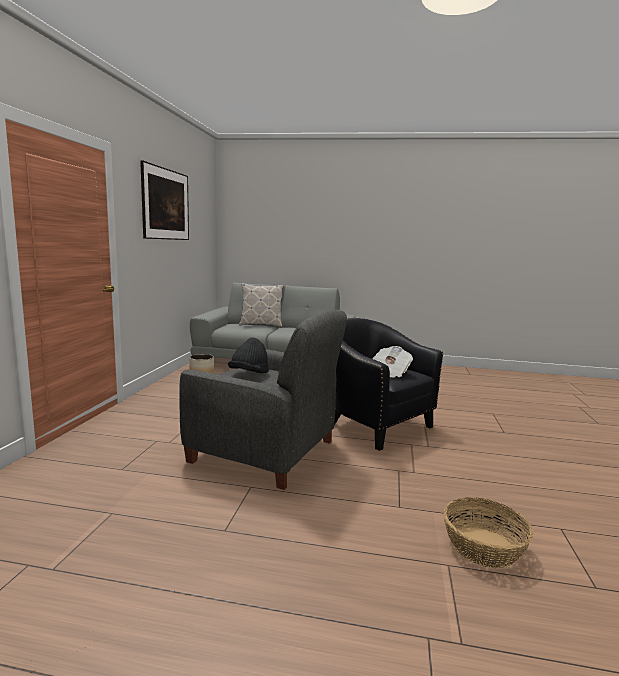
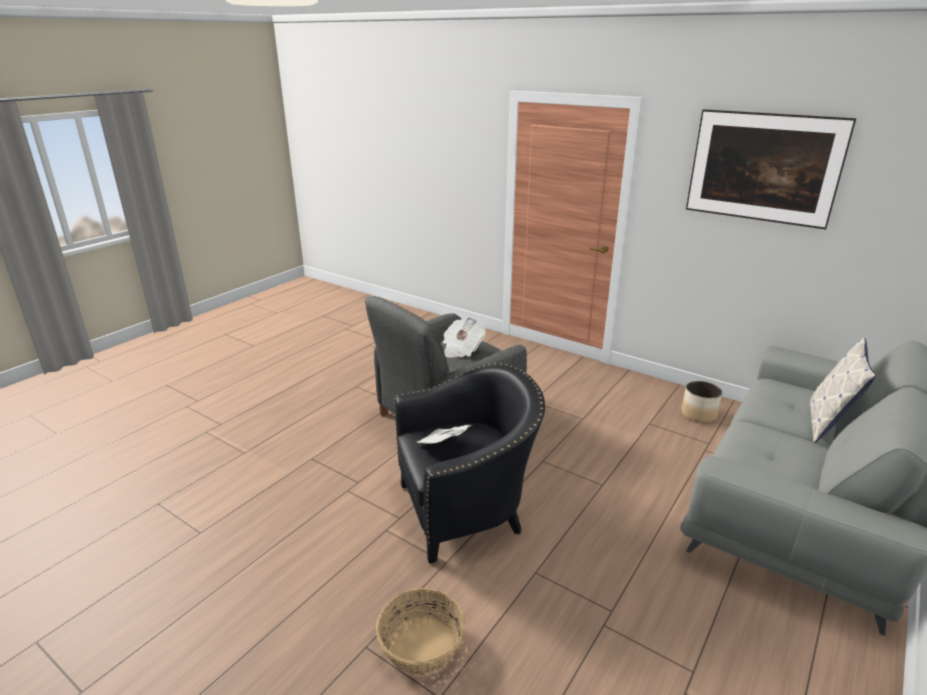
camera: 115 degrees right, 15 degrees up
black hat [228,337,269,373] -> newspaper [442,317,486,357]
basket [444,497,533,568] -> basket moved to [376,588,466,675]

